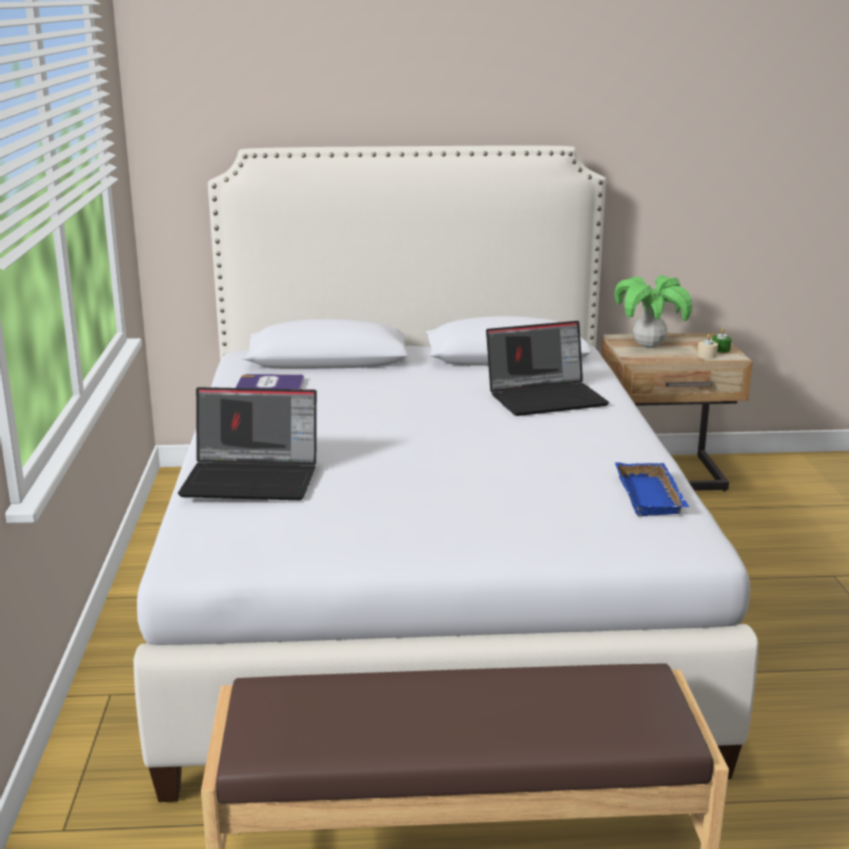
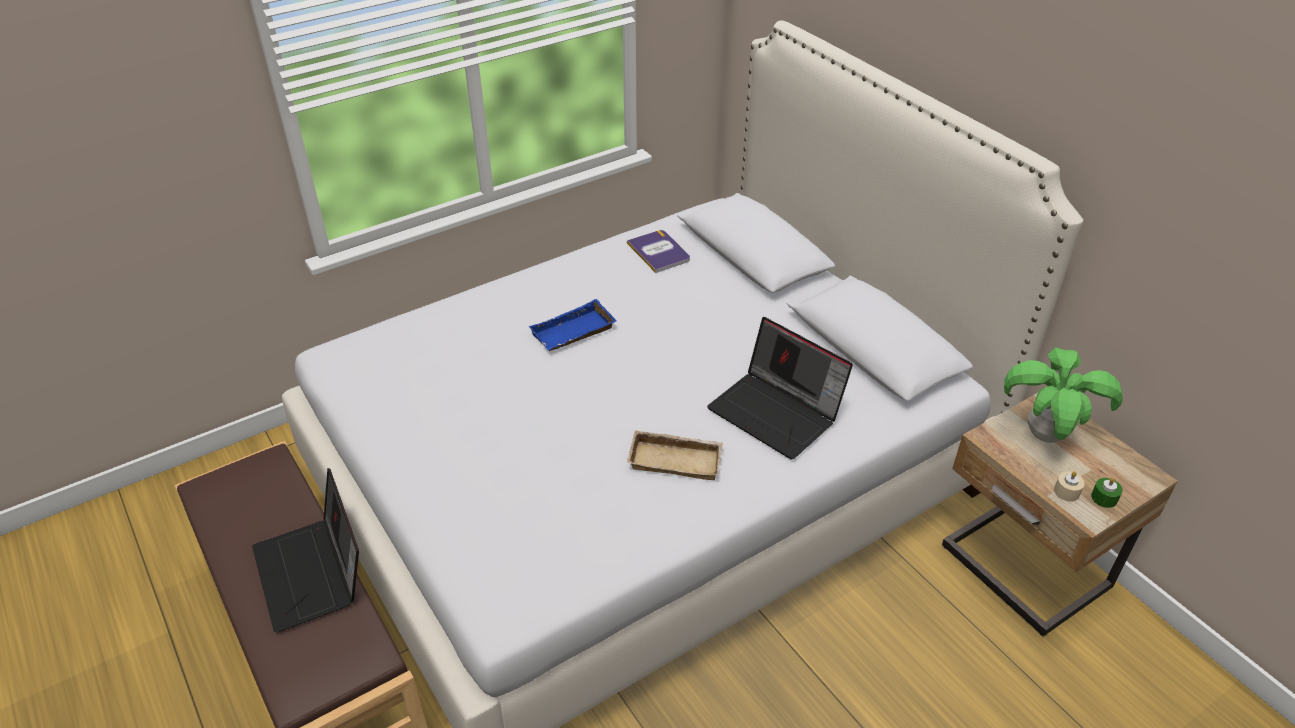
camera: 60 degrees right, 20 degrees up
laptop [178,387,317,500] -> laptop moved to [252,468,359,632]
blue tray [615,462,689,517] -> blue tray moved to [528,299,617,351]
none -> beige tray [627,430,723,480]

